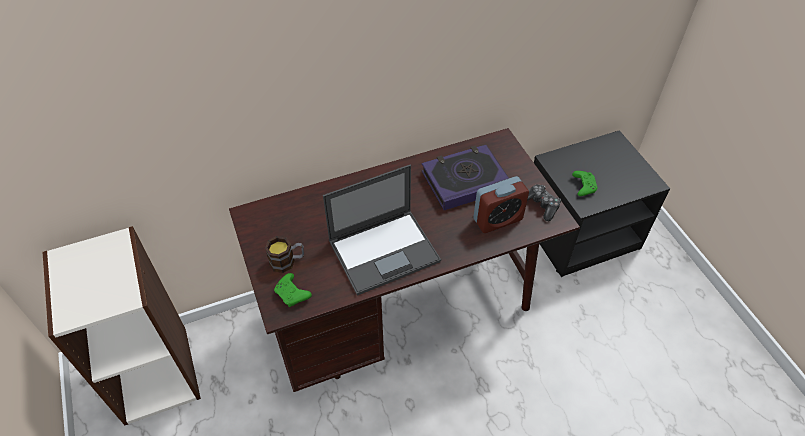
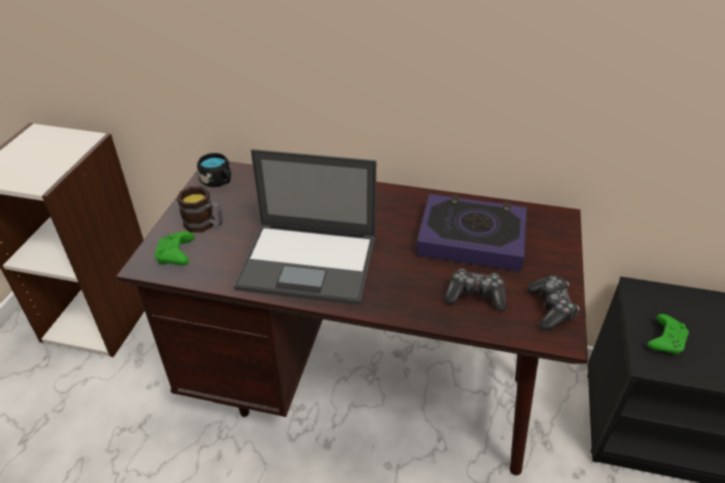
camera: 35 degrees right, 10 degrees down
alarm clock [473,176,529,233] -> game controller [444,269,506,311]
none -> black mug [197,153,231,187]

